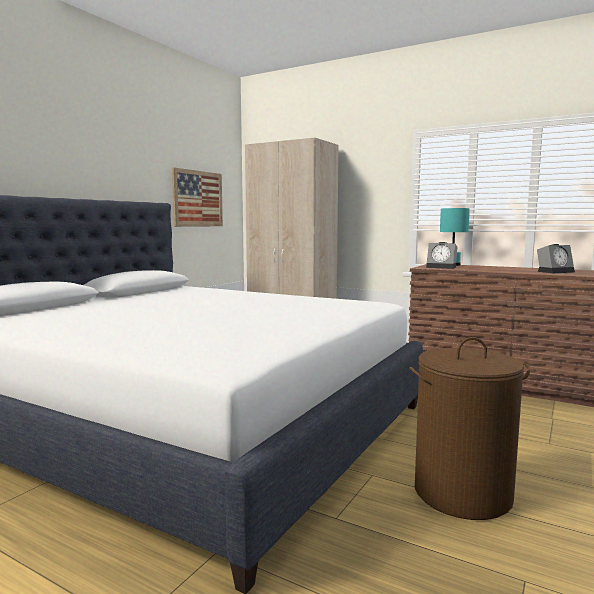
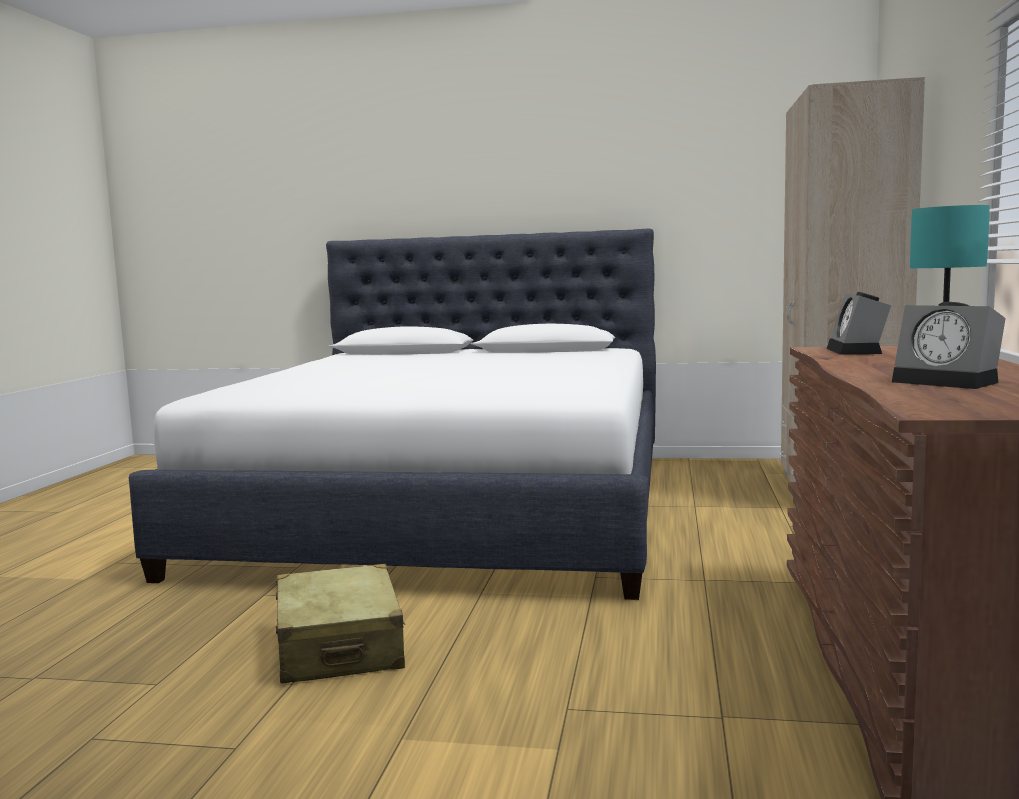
camera: 70 degrees right, 0 degrees up
picture [172,167,223,227] -> none
brown laundry basket [409,337,530,520] -> beige suitcase [276,564,405,684]

